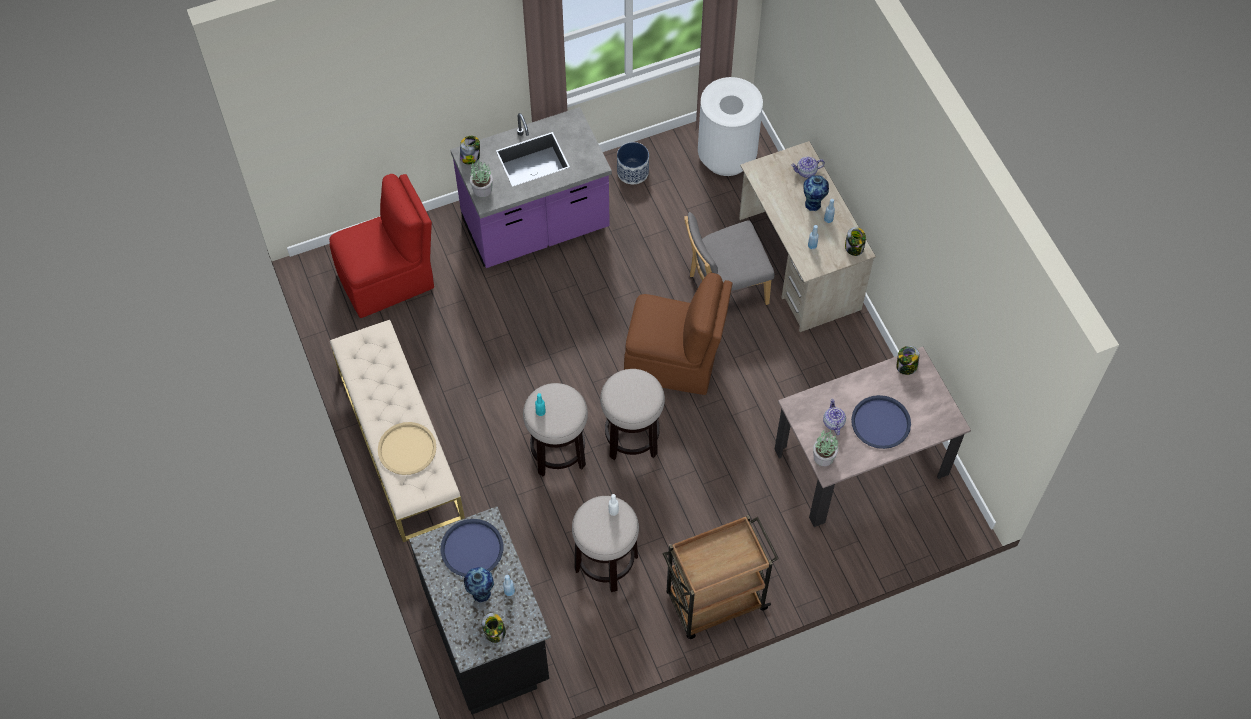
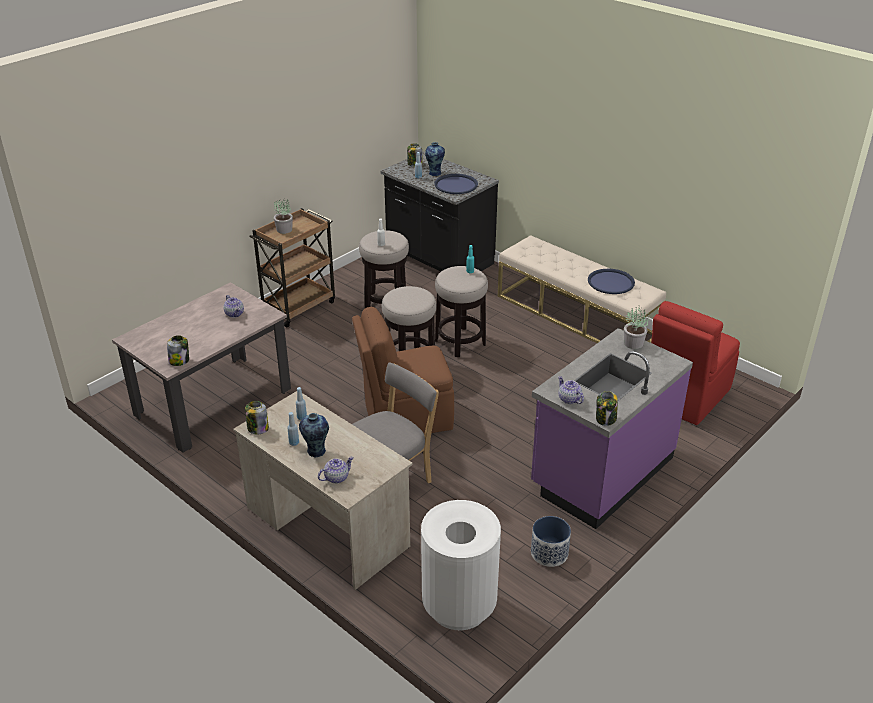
camera: 155 degrees right, 25 degrees down
beige tray [378,422,436,475] -> none
jar [460,136,480,165] -> jar moved to [596,391,618,426]
potted plant [813,429,838,466] -> potted plant moved to [274,199,293,234]
blue tray [851,395,911,449] -> blue tray moved to [588,269,635,294]
none -> teapot [558,376,584,404]

